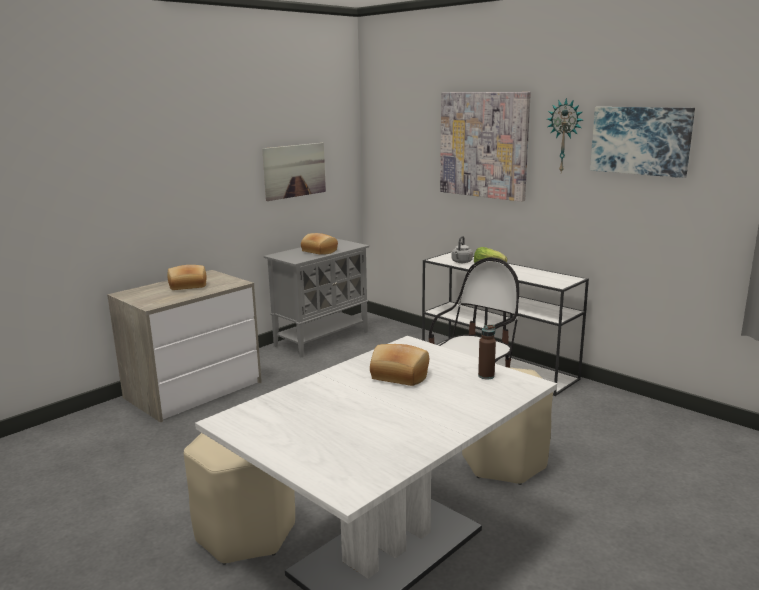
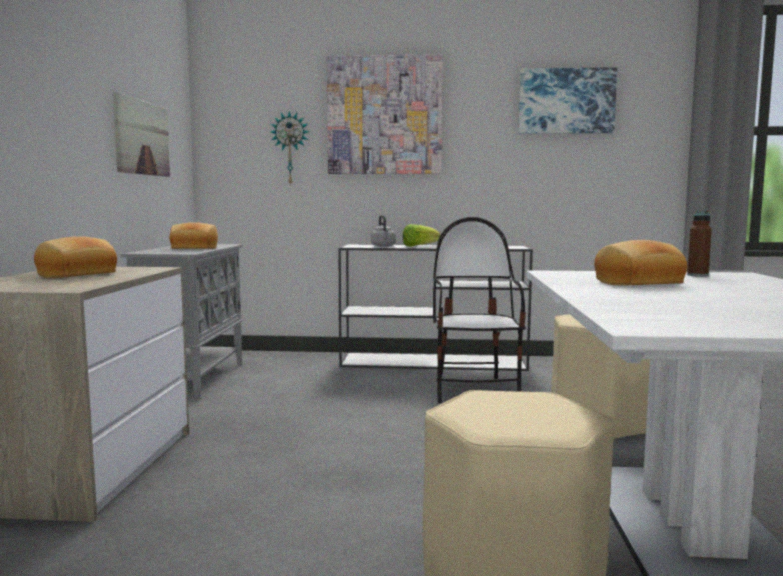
camera: 40 degrees left, 10 degrees down
wall clock [547,98,583,172] -> wall clock moved to [271,111,309,186]

